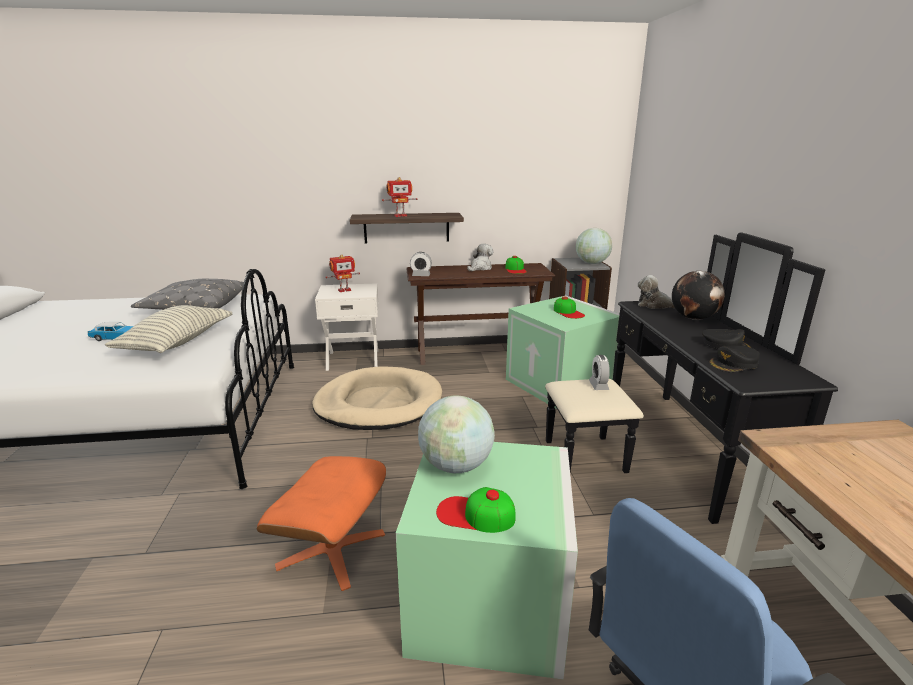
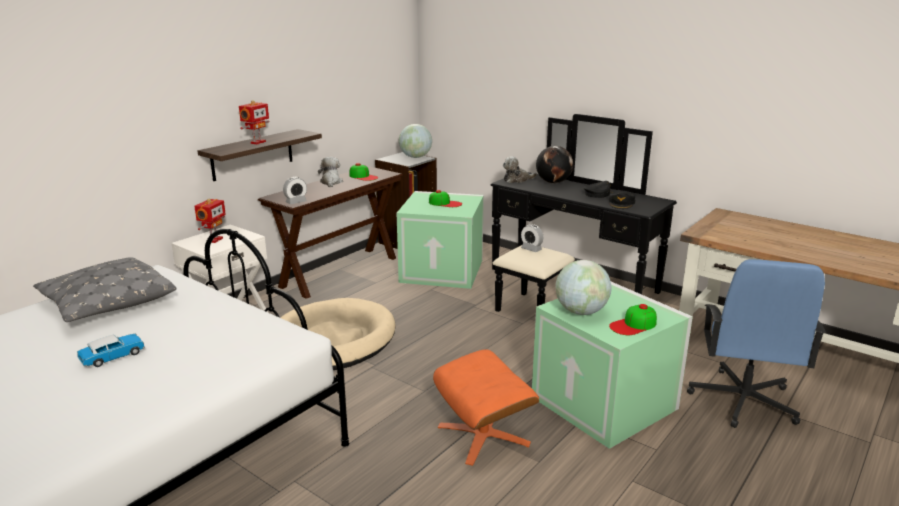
camera: 45 degrees left, 0 degrees up
pillow [105,305,232,353] -> none

